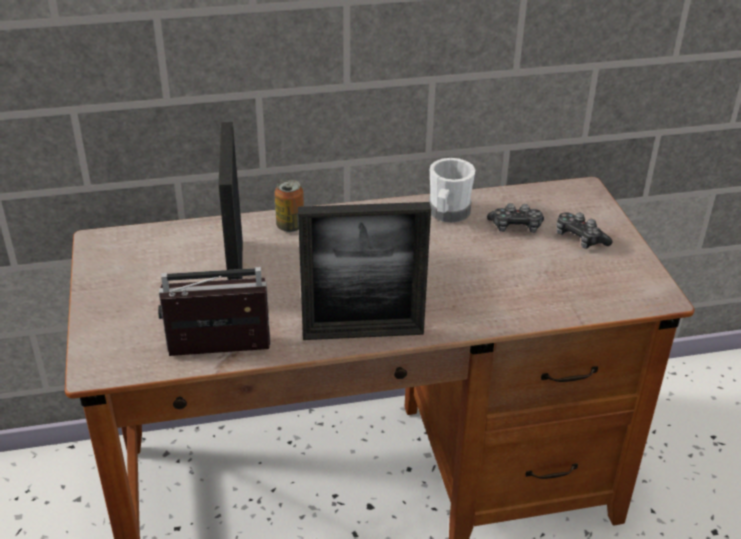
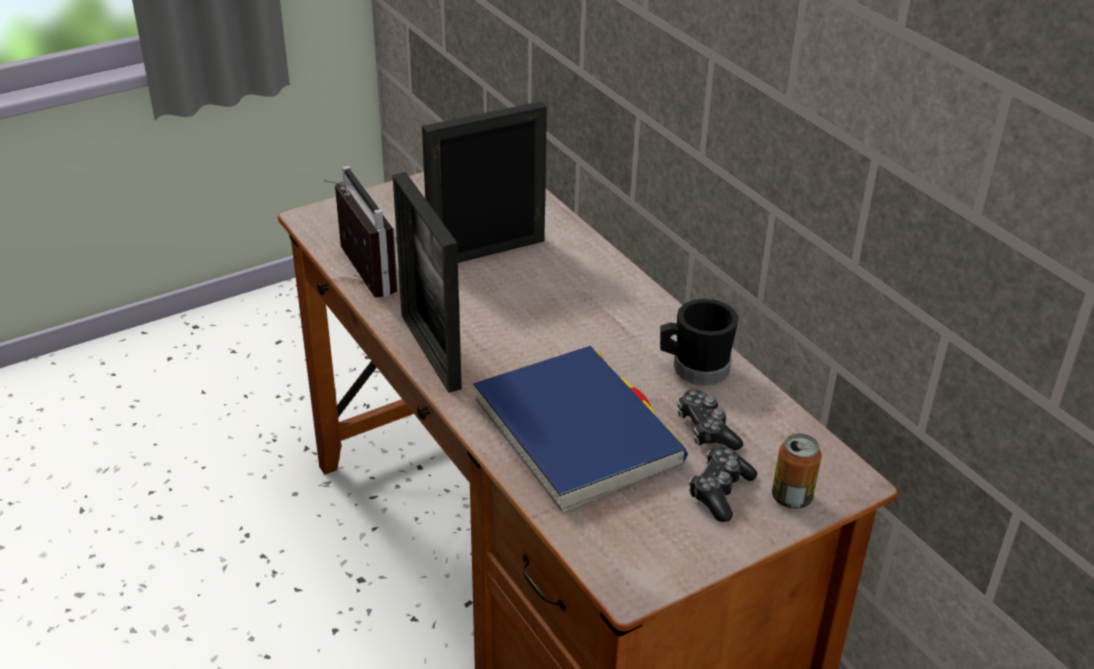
camera: 70 degrees right, 0 degrees up
can [275,179,304,232] -> can moved to [772,433,822,509]
white mug [429,158,475,223] -> black mug [660,299,739,386]
none -> blue book [473,346,688,513]

